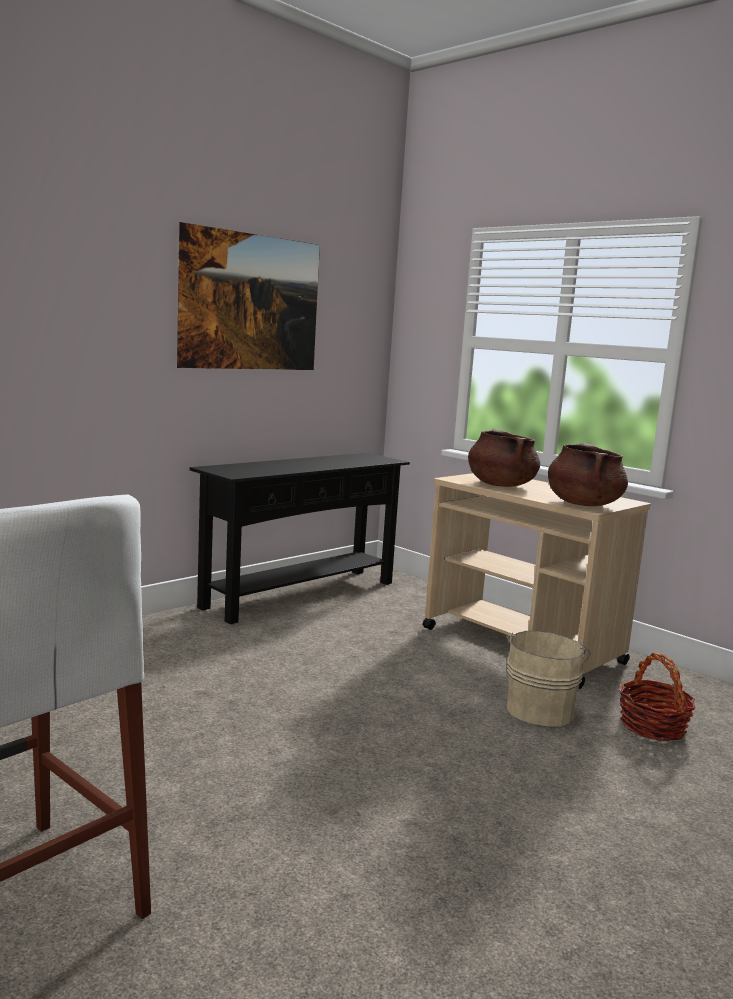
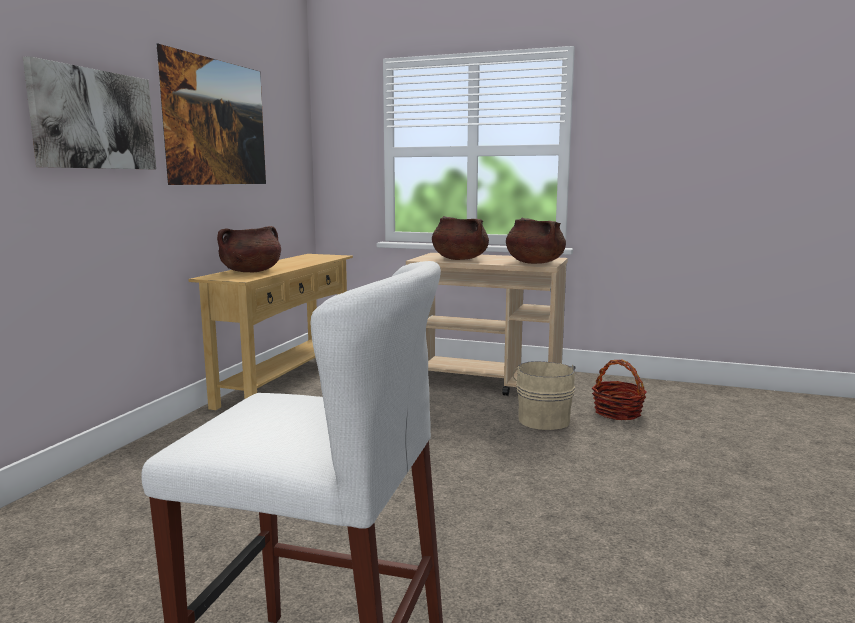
camera: 25 degrees left, 0 degrees up
black console table [189,453,410,624] -> beige console table [188,254,353,410]
none -> picture [23,56,156,169]
none -> brown cooking pot [217,226,281,272]

